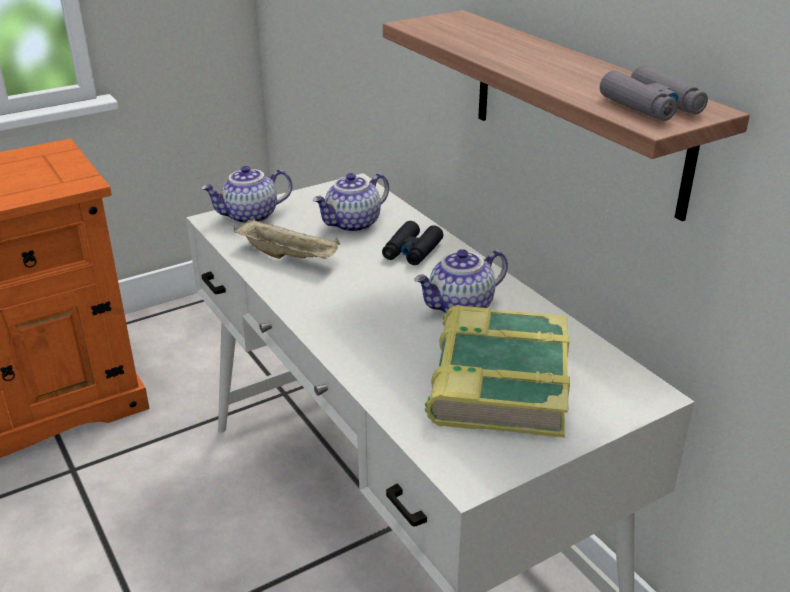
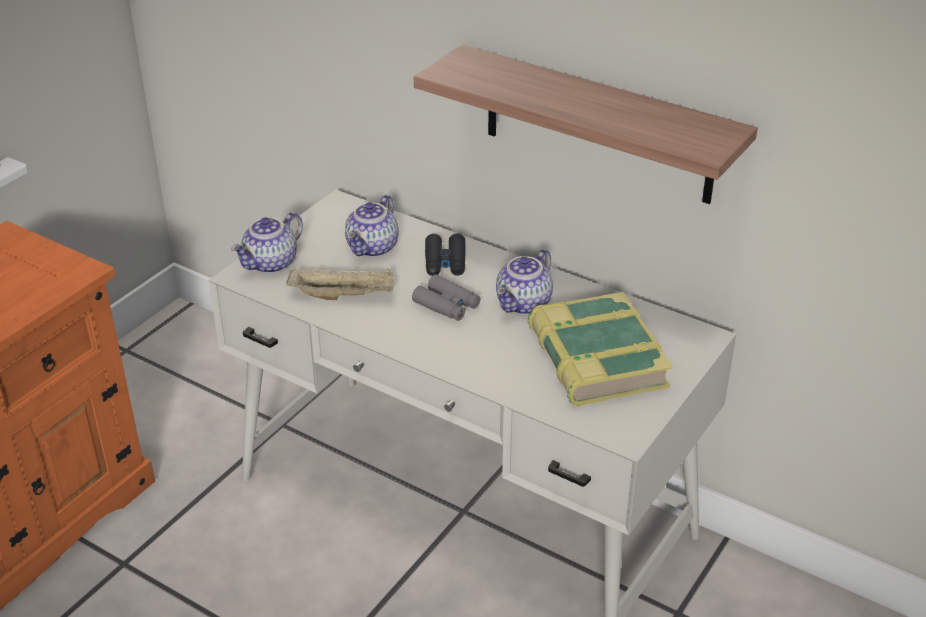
camera: 25 degrees left, 5 degrees up
grey binoculars [600,65,708,121] -> grey binoculars moved to [412,274,480,321]

